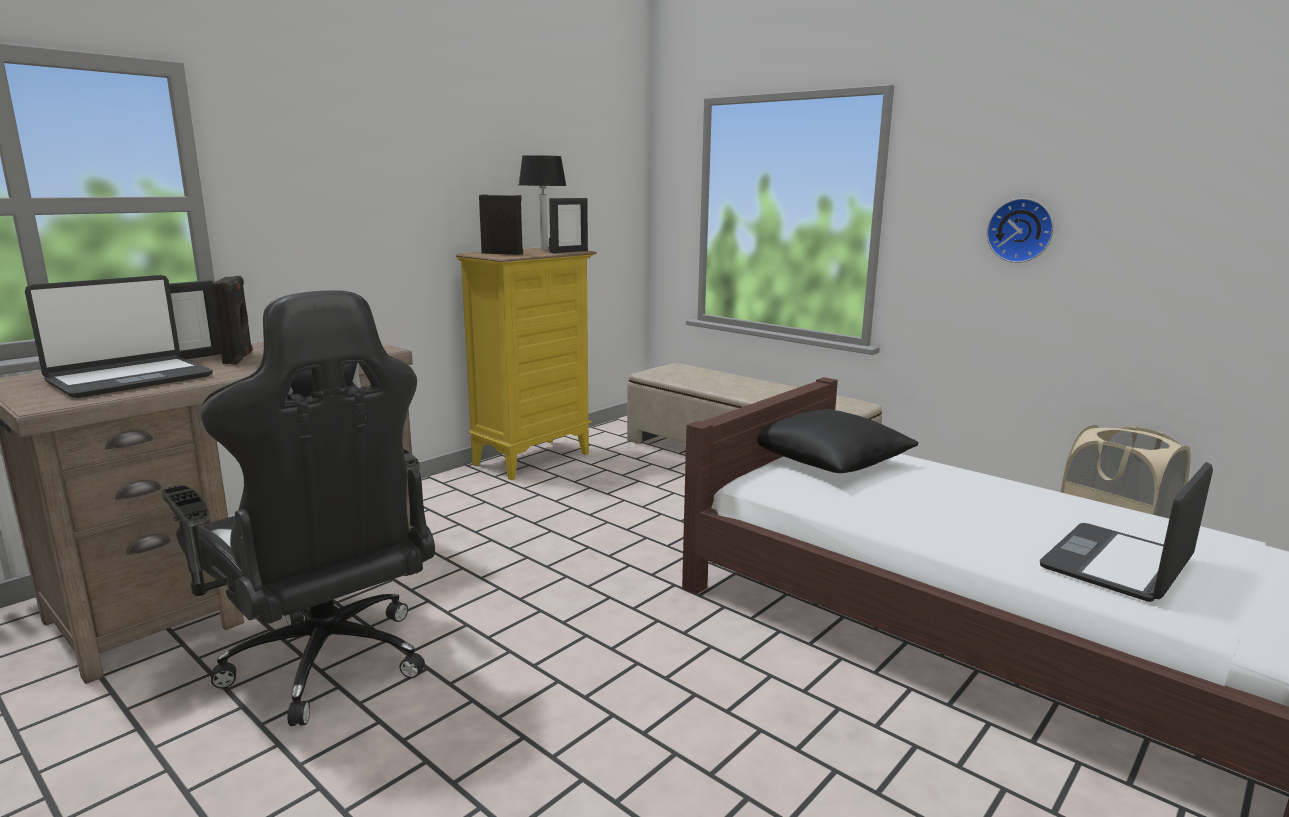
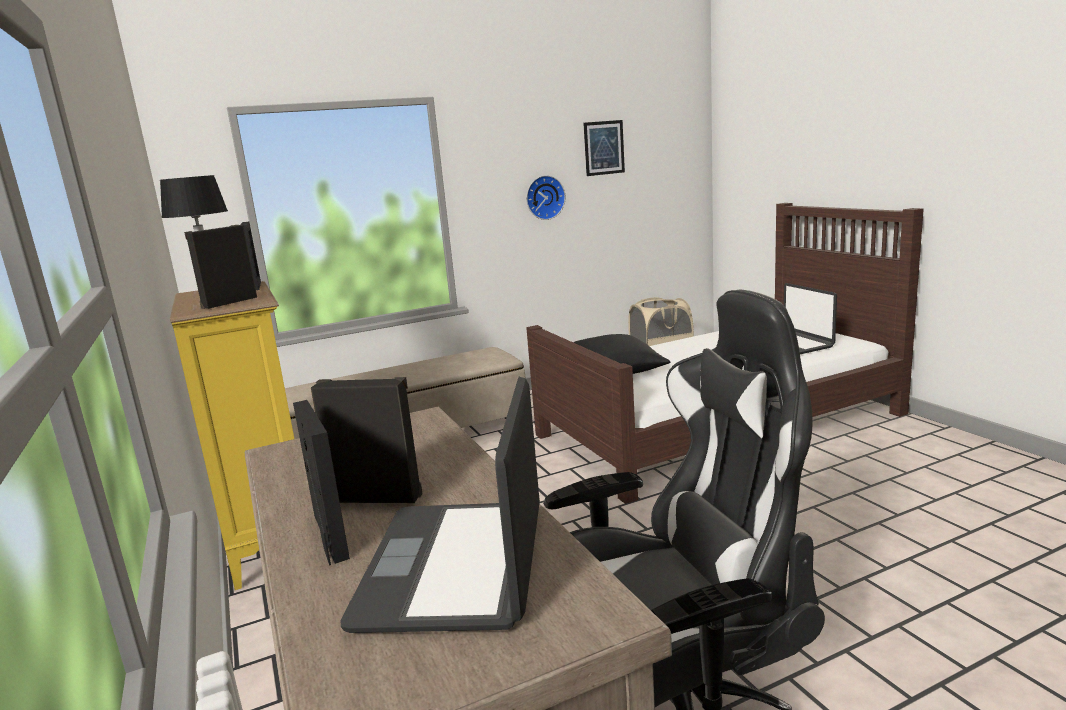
camera: 65 degrees left, 0 degrees up
laptop [25,275,213,398] -> laptop turned 150 degrees counterclockwise [340,377,540,633]
none -> picture [583,120,625,176]

